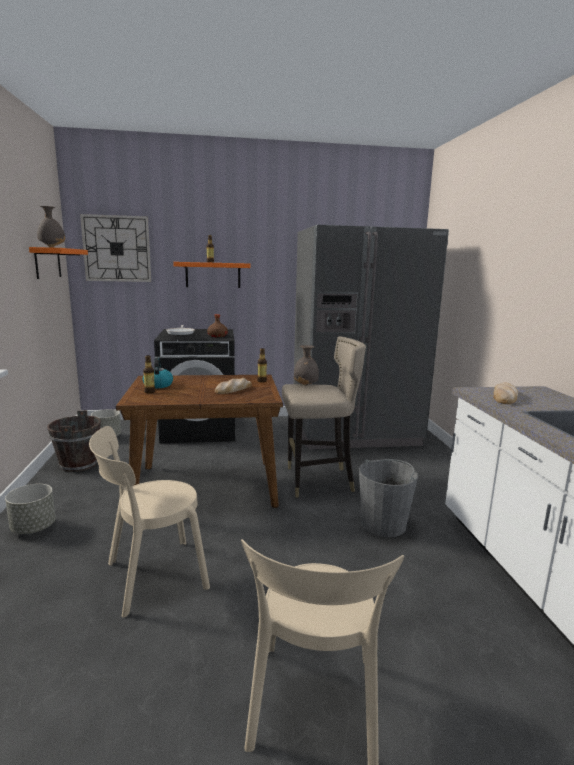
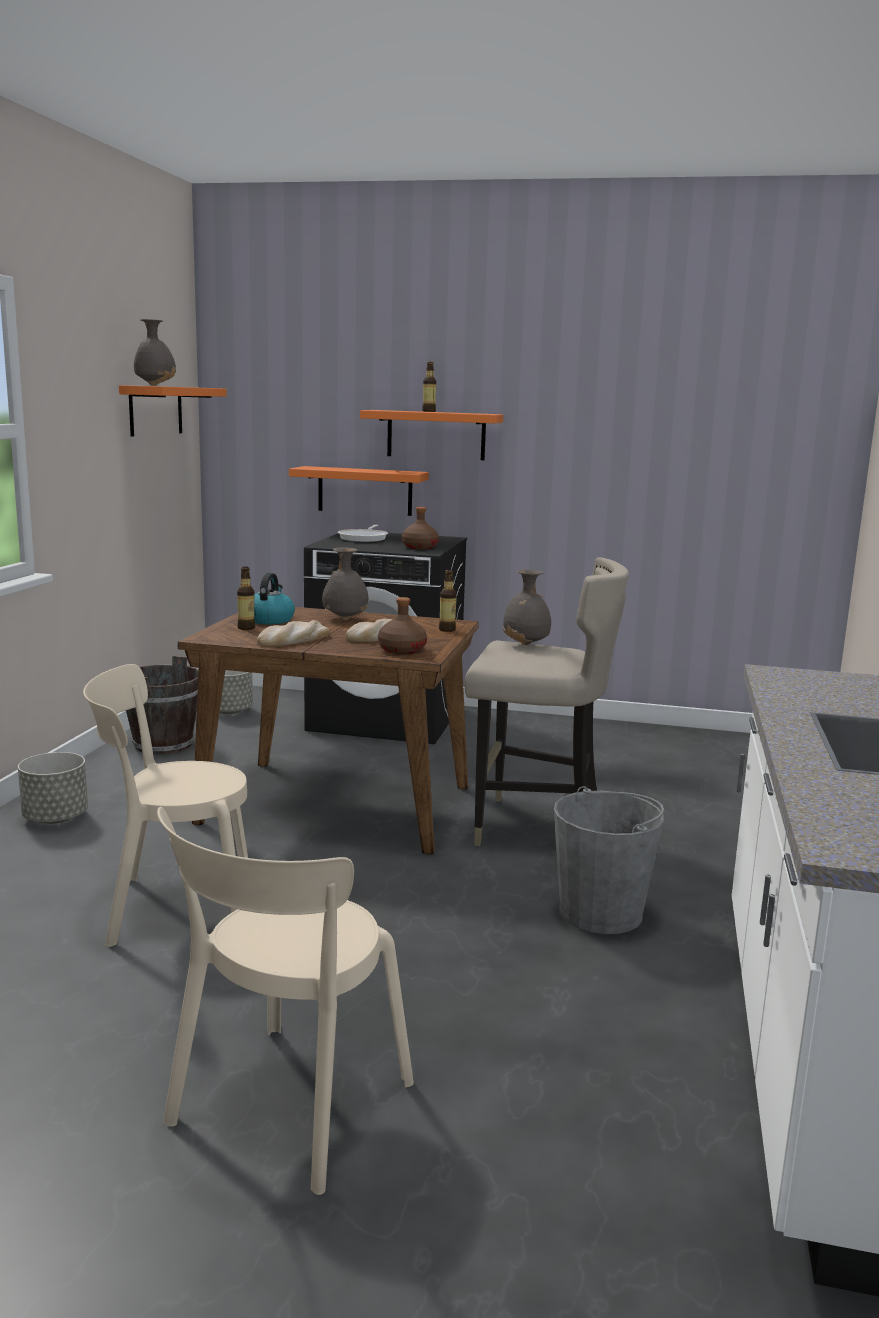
camera: 20 degrees right, 0 degrees up
wall clock [80,214,151,282] -> none
grey fridge [293,225,449,449] -> none
bread [493,382,518,404] -> bread moved to [257,620,330,646]
none -> orange shelf [289,466,429,516]
none -> grey vase [322,547,369,620]
none -> brown bottle [378,597,427,654]

